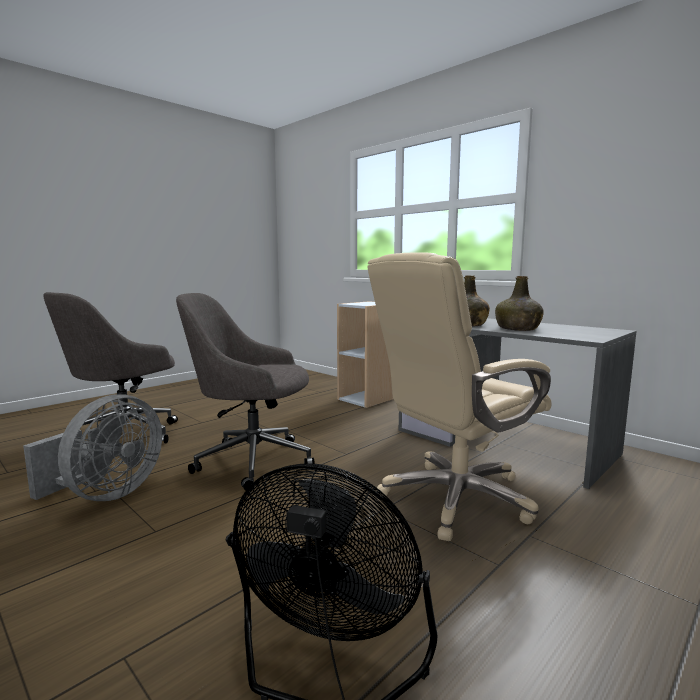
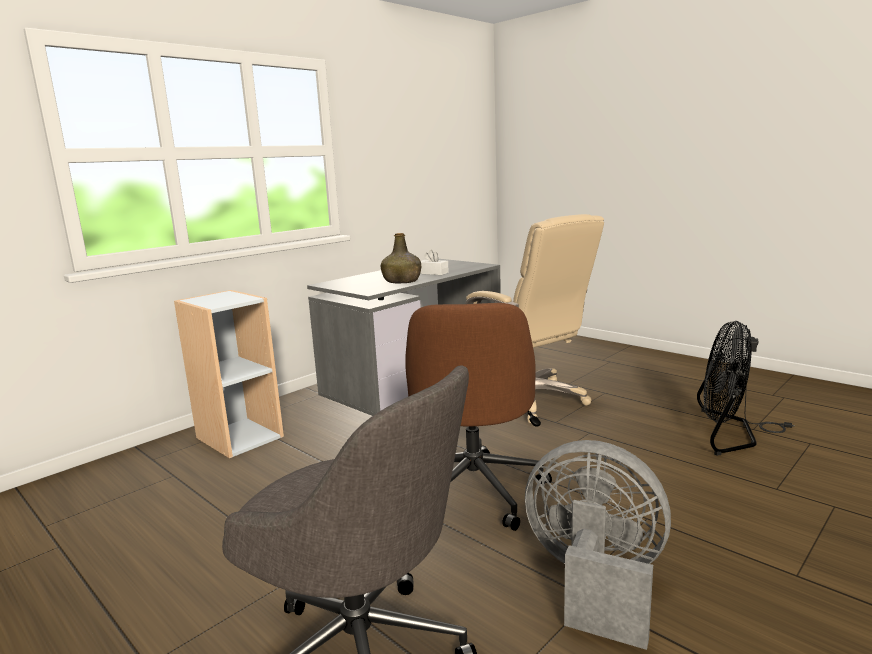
camera: 90 degrees left, 5 degrees up
grey office chair [176,293,315,491] -> brown office chair [405,303,552,531]
green bottle [495,276,544,331] -> white tissue box [420,250,449,275]

